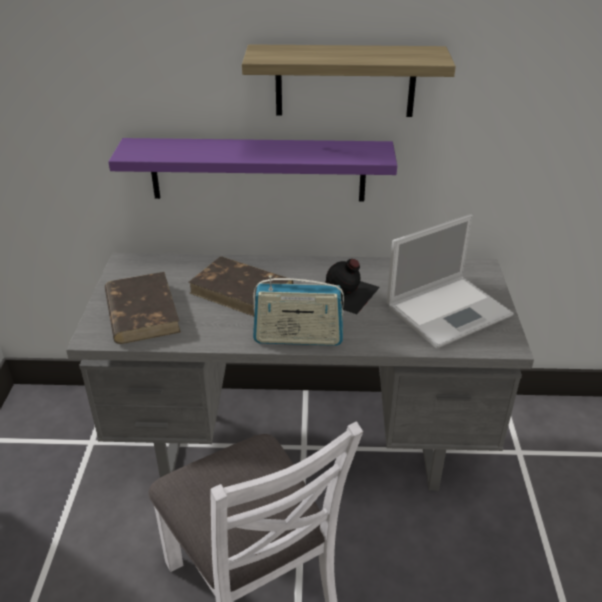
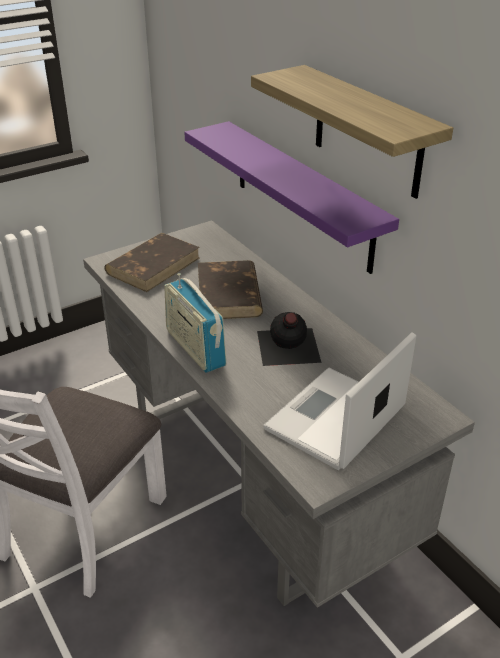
camera: 55 degrees right, 0 degrees up
laptop [387,214,514,349] -> laptop turned 105 degrees clockwise [263,332,416,470]

